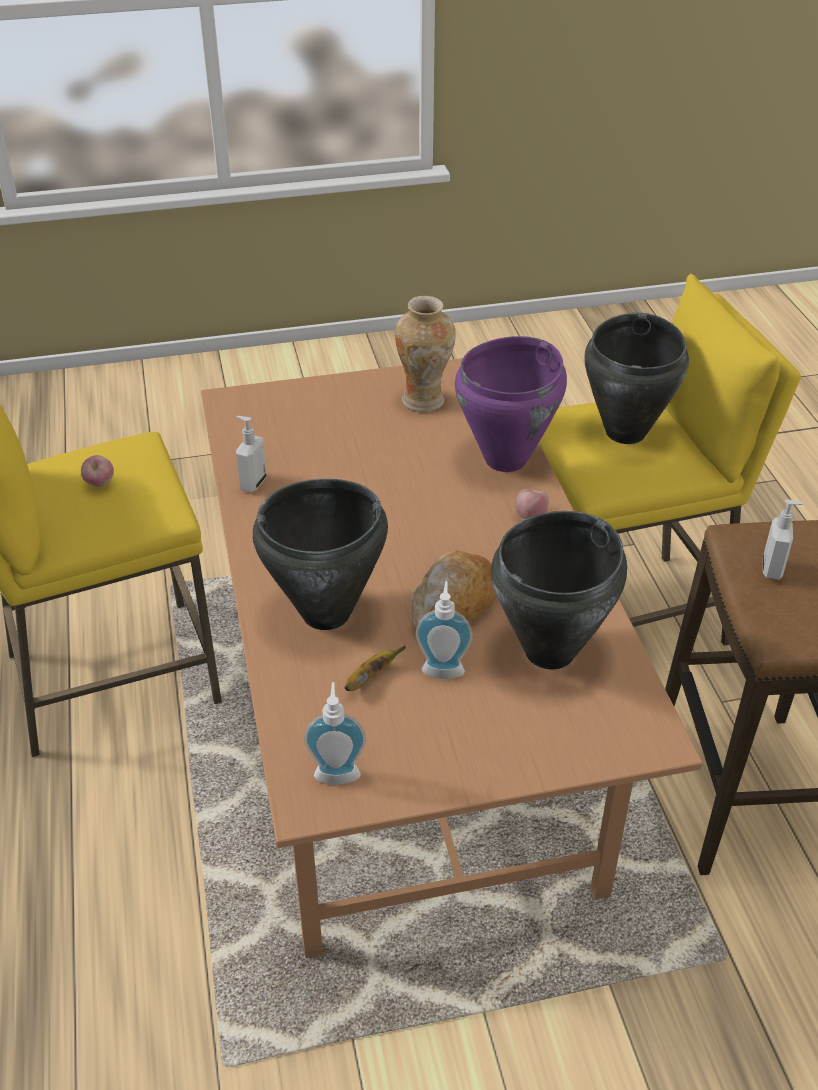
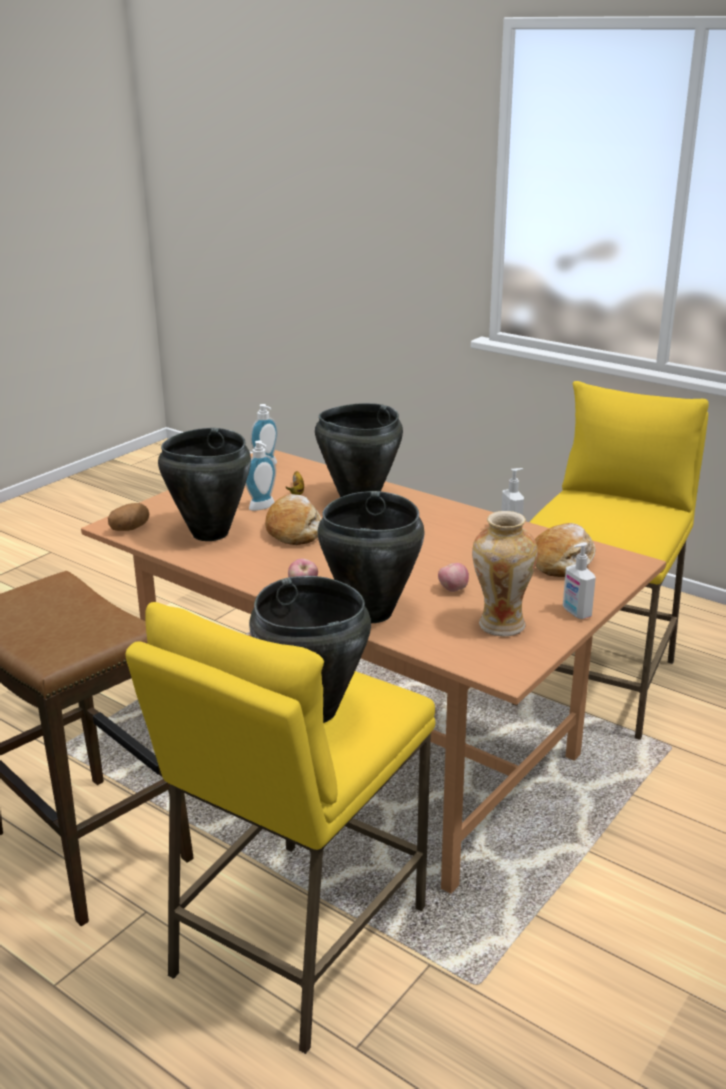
camera: 140 degrees right, 15 degrees down
apple [81,455,114,487] -> apple moved to [438,563,469,592]
purple cooking pot [455,336,567,472] -> black cooking pot [318,491,425,623]
soap dispenser [763,499,803,580] -> soap dispenser moved to [563,542,596,619]
none -> potato [108,503,149,531]
none -> bread [535,523,596,577]

